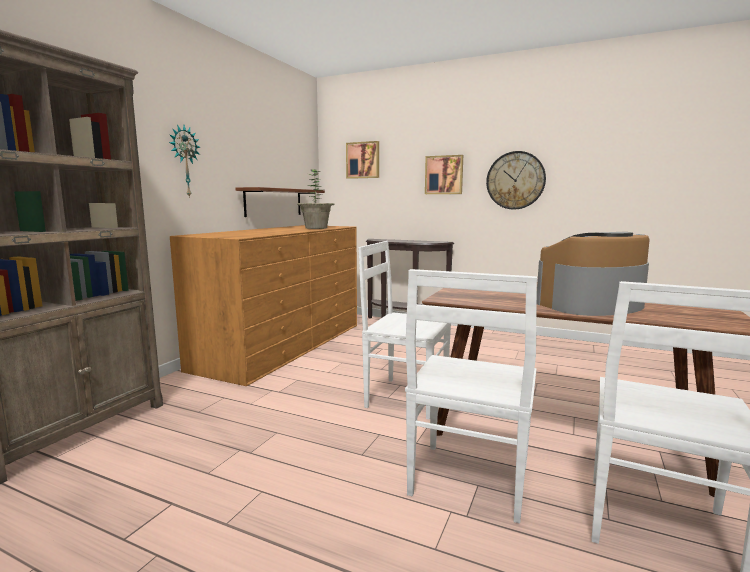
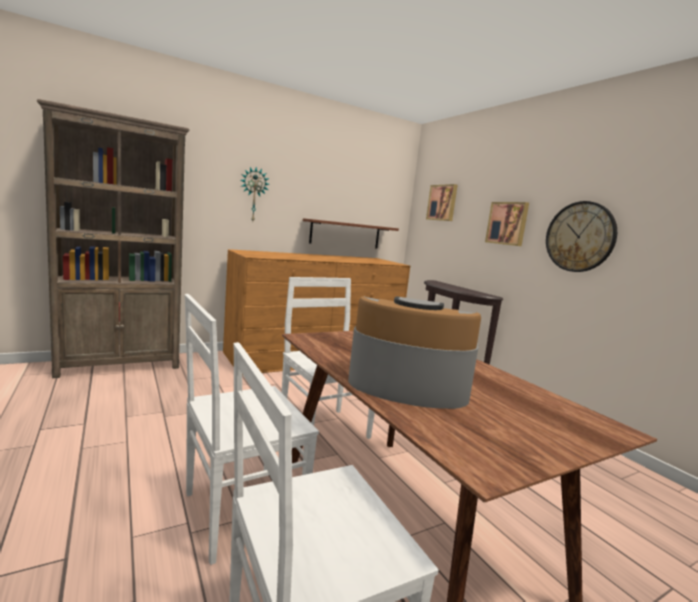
camera: 35 degrees right, 0 degrees up
potted plant [297,169,334,229] -> none

